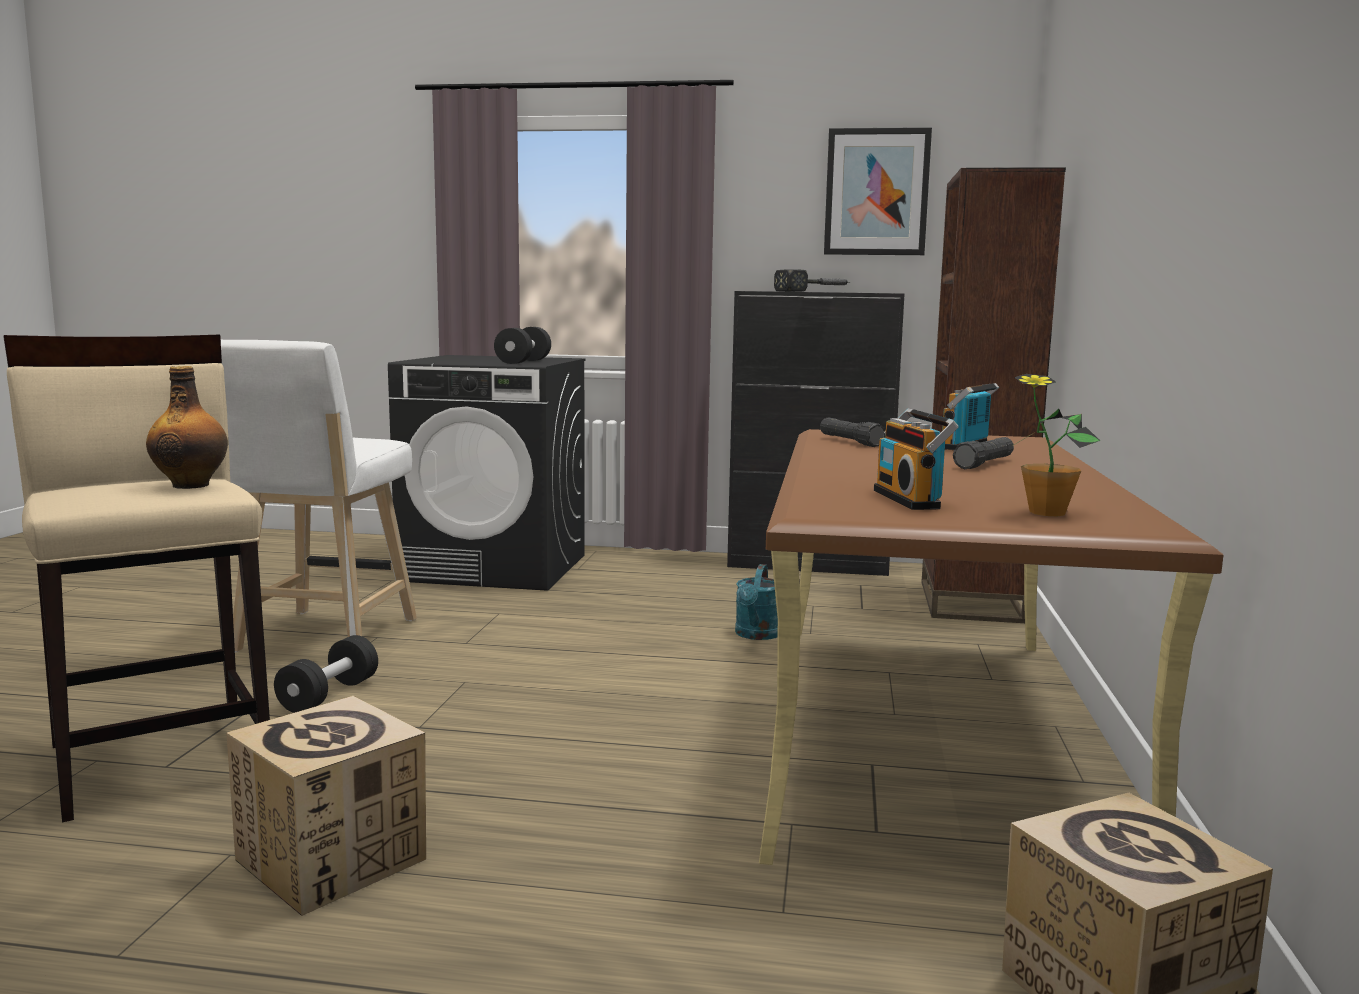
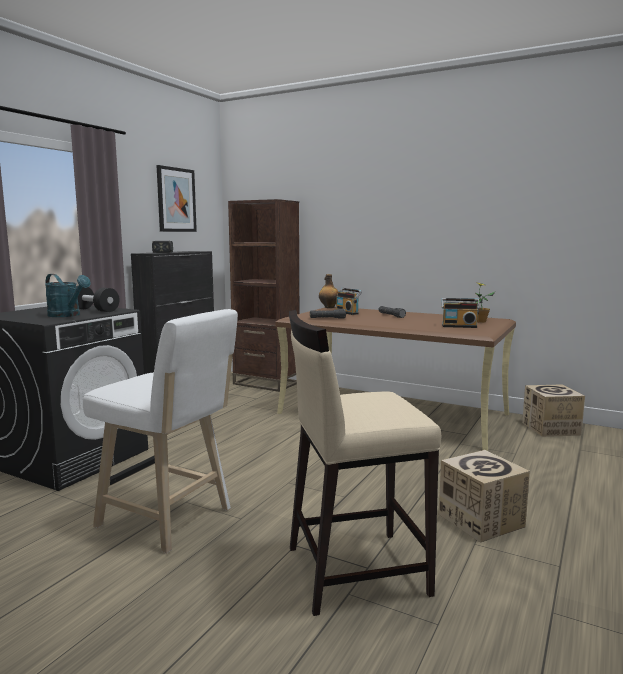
camera: 70 degrees left, 0 degrees up
bottle [146,366,228,489] -> bottle moved to [319,274,338,308]
black dumbbell [274,635,378,713] -> none
turquoise watering can [735,564,778,640] -> turquoise watering can moved to [45,274,91,317]

